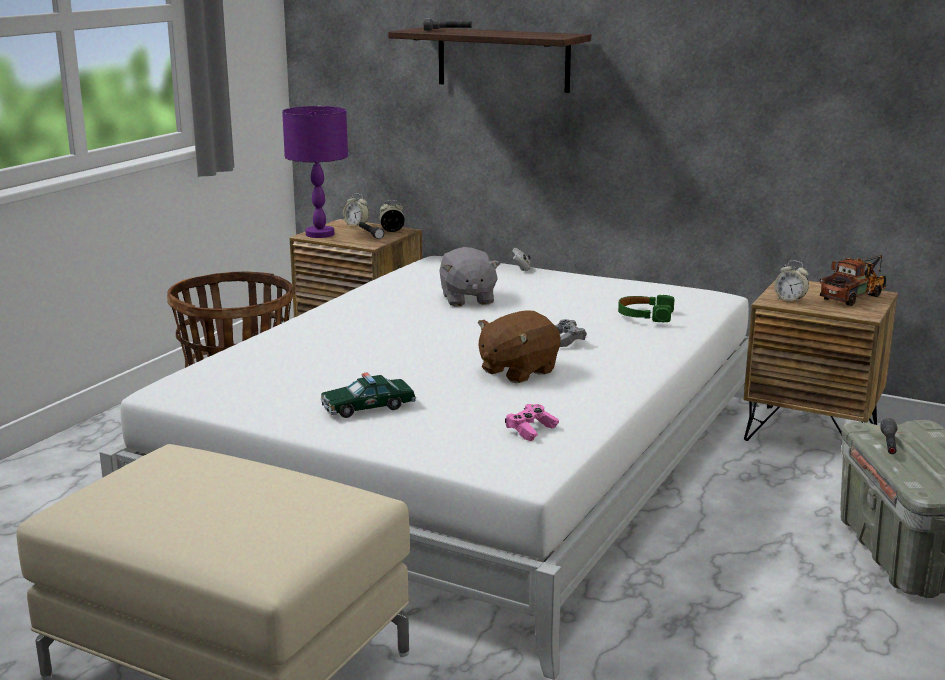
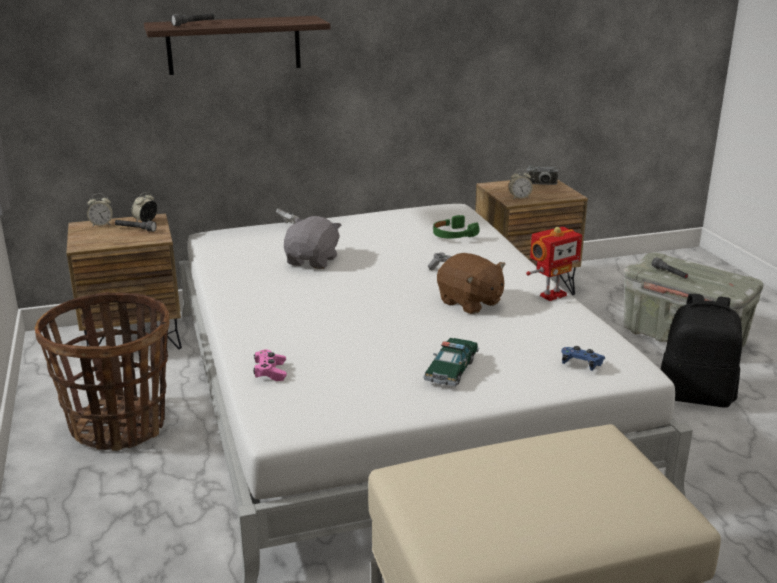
camera: 45 degrees left, 5 degrees up
purple table lamp [282,106,348,238] -> none
grey plush toy [439,247,501,307] -> grey plush toy turned 105 degrees counterclockwise [284,216,342,269]
brown plush toy [478,310,561,383] -> brown plush toy turned 45 degrees counterclockwise [437,253,505,314]
pink game controller [505,404,559,441] -> pink game controller moved to [253,350,287,381]
toy truck [820,255,886,306] -> camera [526,165,559,185]
none -> toy robot [526,226,582,301]
none -> blue game controller [562,346,605,371]
none -> black backpack [660,294,742,408]

